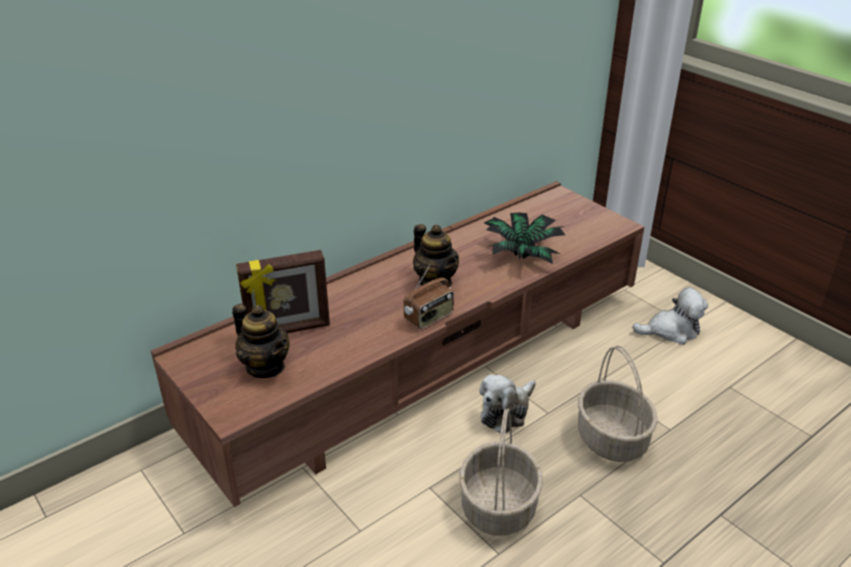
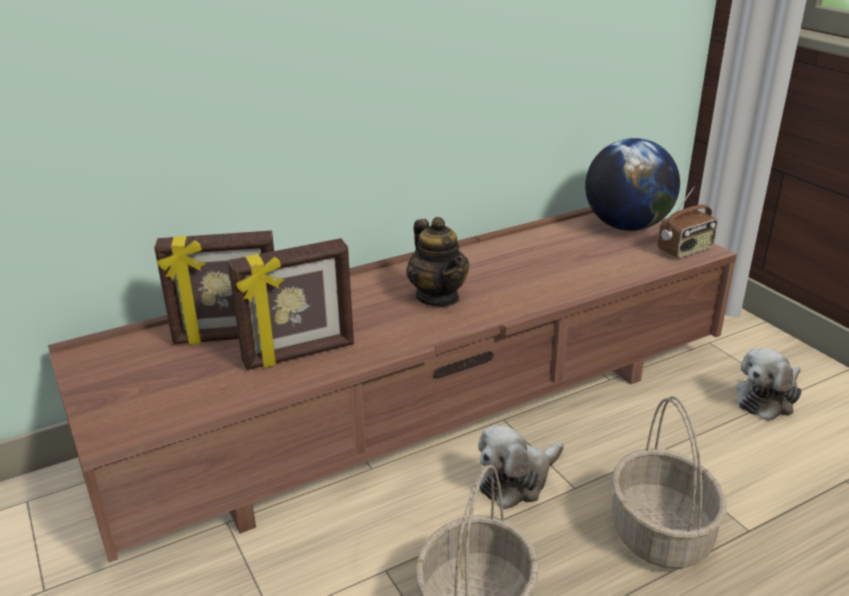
camera: 10 degrees right, 5 degrees down
teapot [232,304,290,378] -> none
radio [403,264,454,329] -> radio moved to [658,186,718,258]
potted plant [484,212,565,264] -> none
plush toy [632,287,708,345] -> plush toy turned 135 degrees clockwise [736,348,802,421]
none -> picture frame [228,238,354,370]
none -> globe [585,138,680,231]

